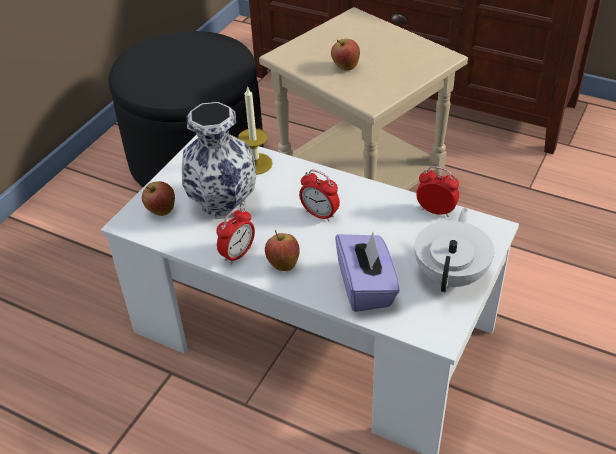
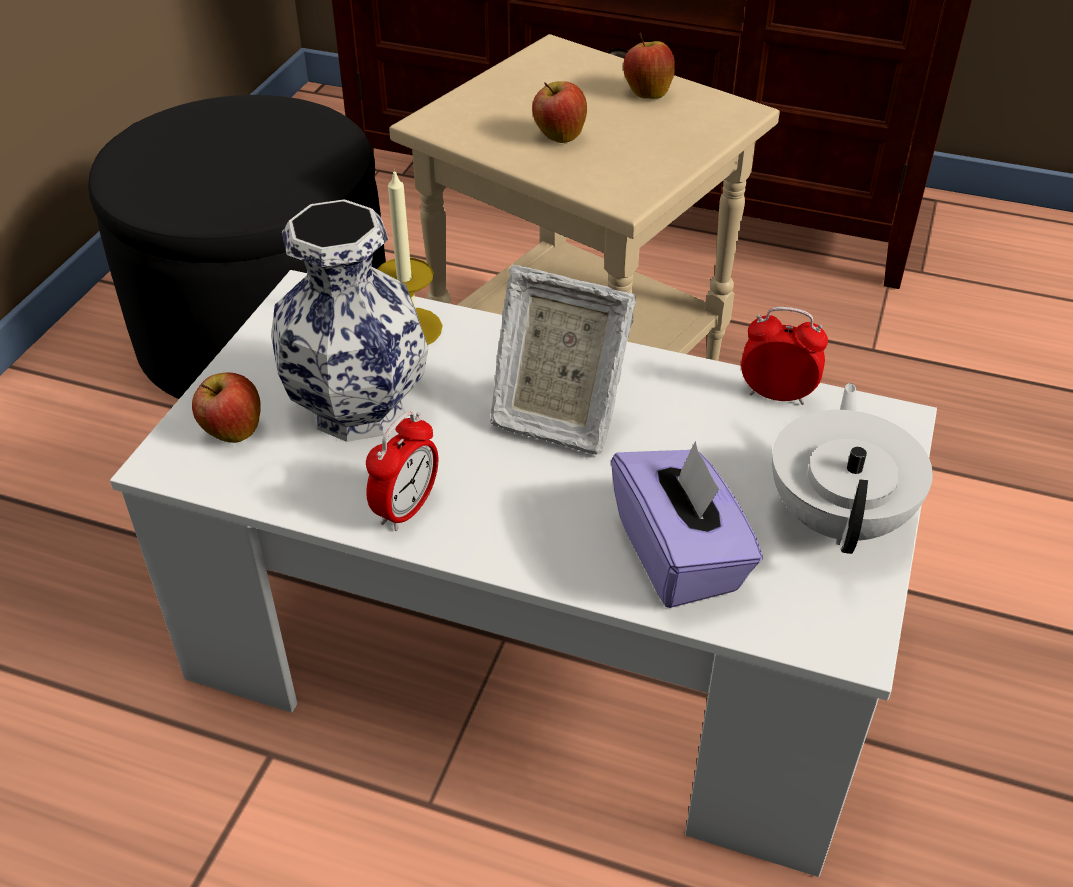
camera: 10 degrees left, 0 degrees up
apple [265,230,300,271] -> apple moved to [623,32,675,99]
alarm clock [299,170,340,221] -> picture frame [490,265,636,455]

